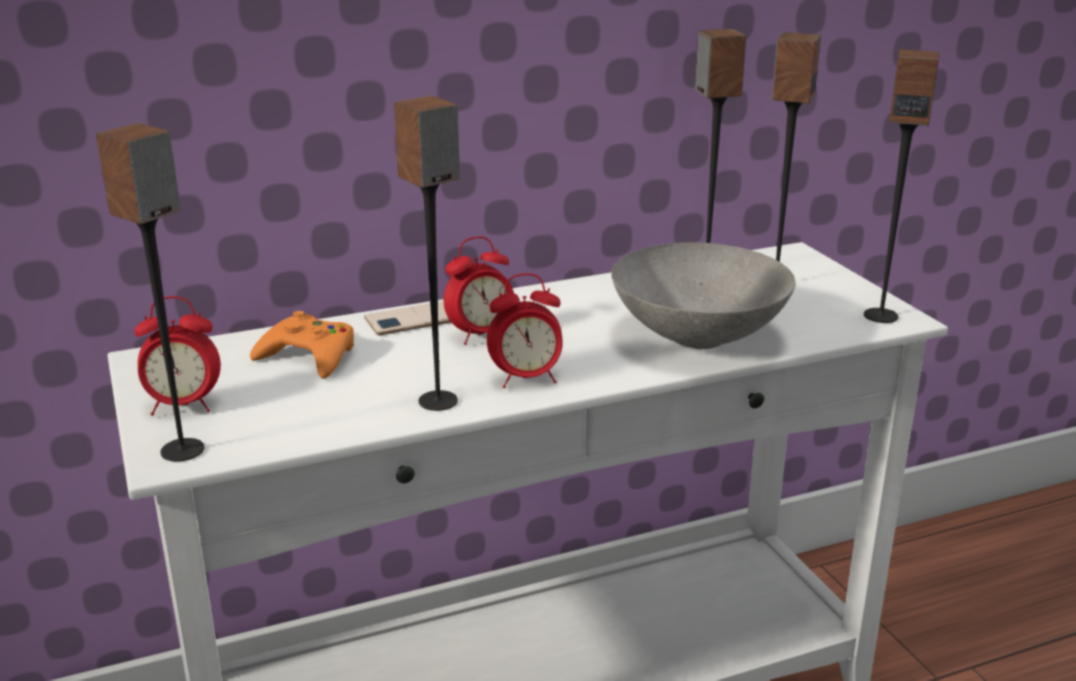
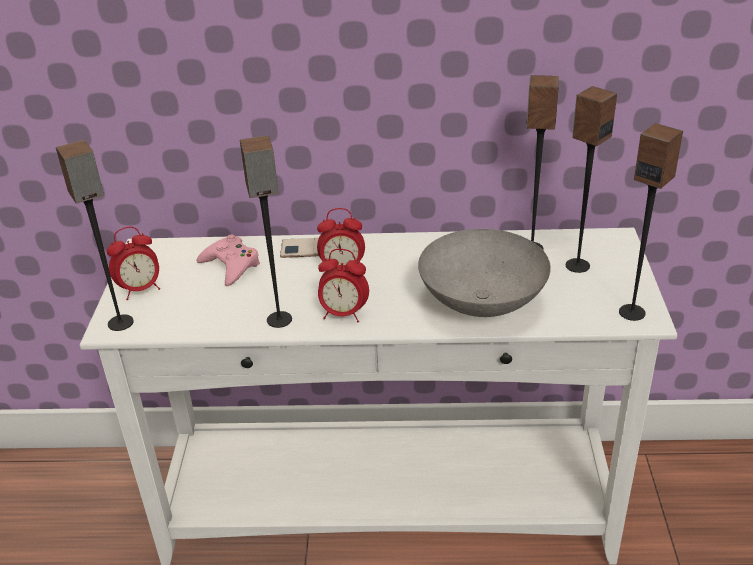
camera: 25 degrees right, 10 degrees up
alarm clock [134,296,221,416] -> alarm clock turned 45 degrees counterclockwise [107,227,160,300]
orange game controller [250,311,354,379] -> pink game controller [196,235,260,286]

